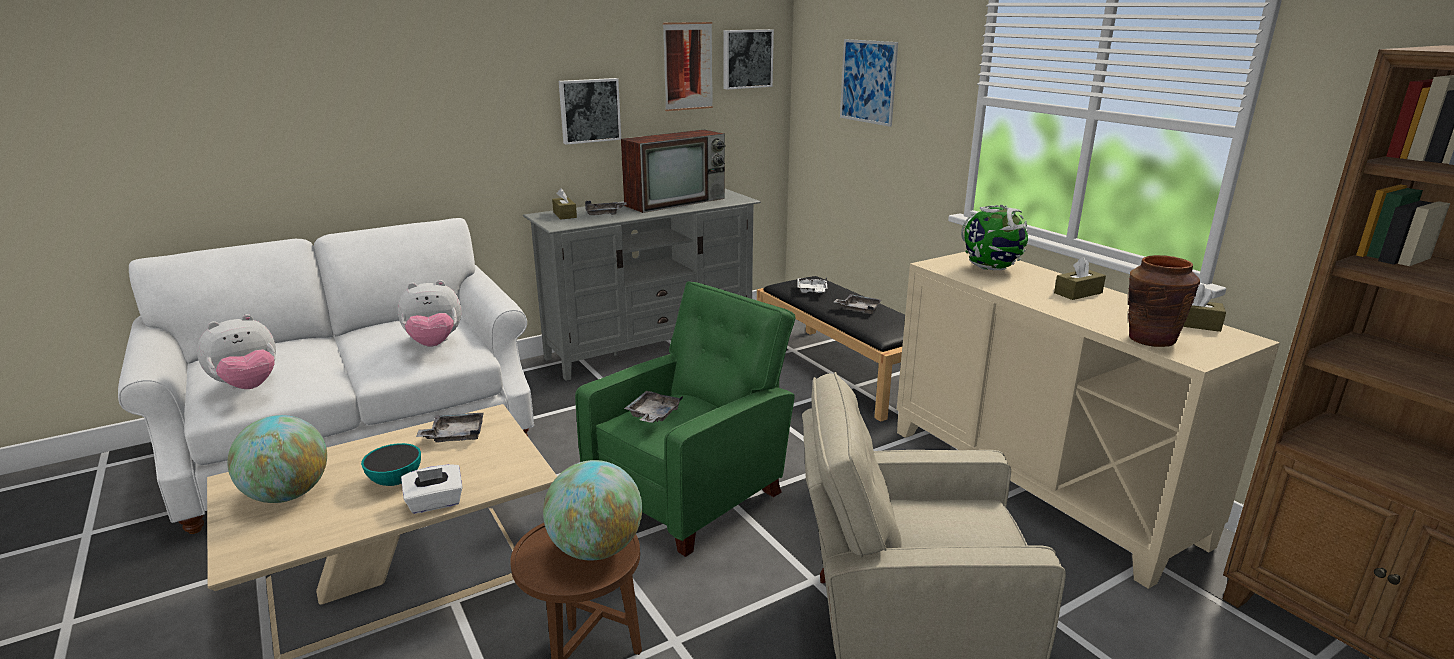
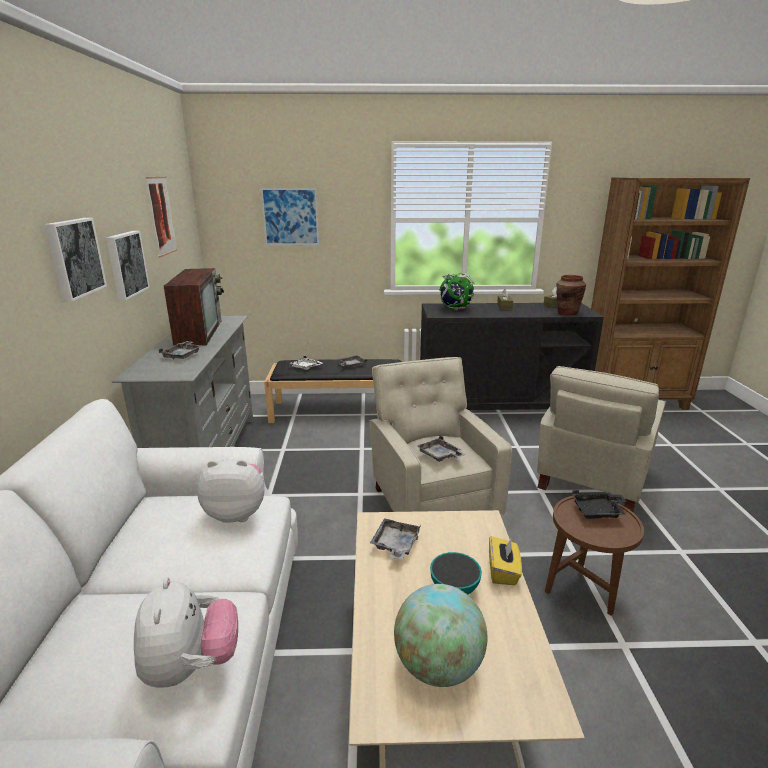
camera: 60 degrees left, 0 degrees up
plush toy [398,280,462,347] -> plush toy turned 105 degrees counterclockwise [197,459,264,523]
white tissue box [401,464,463,514] -> yellow tissue box [489,536,522,585]
globe [543,460,642,561] -> black tray [572,490,627,519]
brown tissue box [552,188,577,220] -> none
green armchair [575,282,796,557] -> beige armchair [370,357,512,515]
picture [723,29,774,90] -> picture moved to [44,218,107,302]
beige cabinet [897,252,1280,589] -> black cabinet [420,303,604,410]

